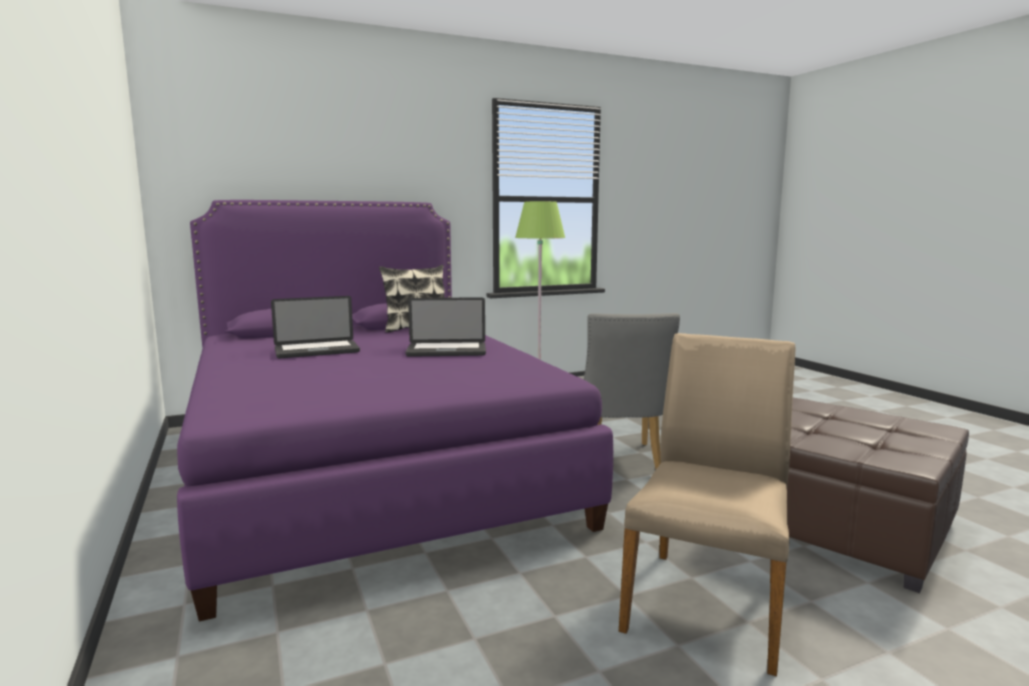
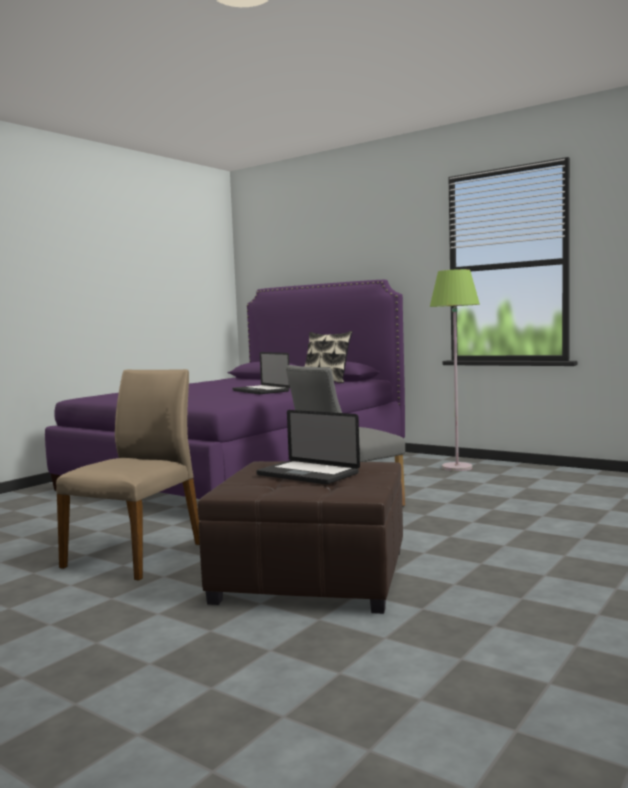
camera: 60 degrees right, 5 degrees down
laptop [271,296,360,358] -> laptop moved to [256,410,360,484]
beige chair [619,333,796,677] -> beige chair turned 60 degrees counterclockwise [56,369,200,581]

